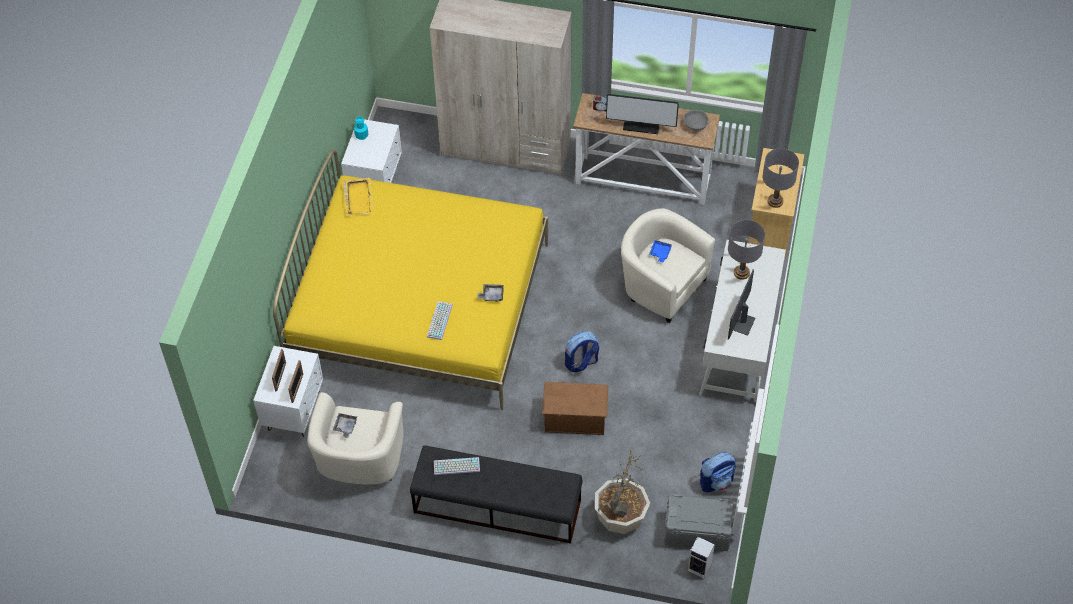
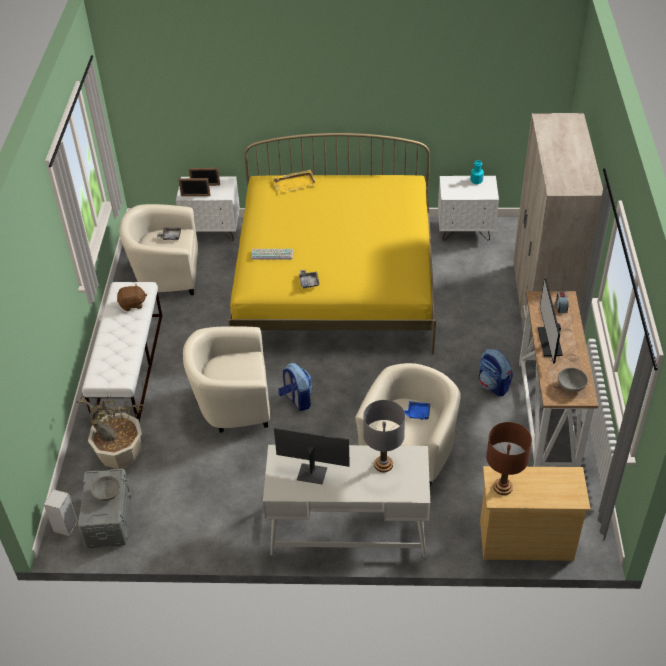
camera: 80 degrees right, 10 degrees down
yellow tray [343,178,374,216] -> yellow tray moved to [272,170,318,193]
black bench [410,445,583,544] -> white bench [82,282,162,423]
keyboard [434,457,480,475] -> brown plush toy [117,284,147,311]
brown storage box [542,382,609,435] -> beige armchair [183,326,270,433]
backpack [700,452,736,493] -> backpack moved to [479,349,513,396]
grey table lamp [763,148,799,208] -> brown table lamp [486,422,532,495]
none -> grey bowl [91,476,121,501]

